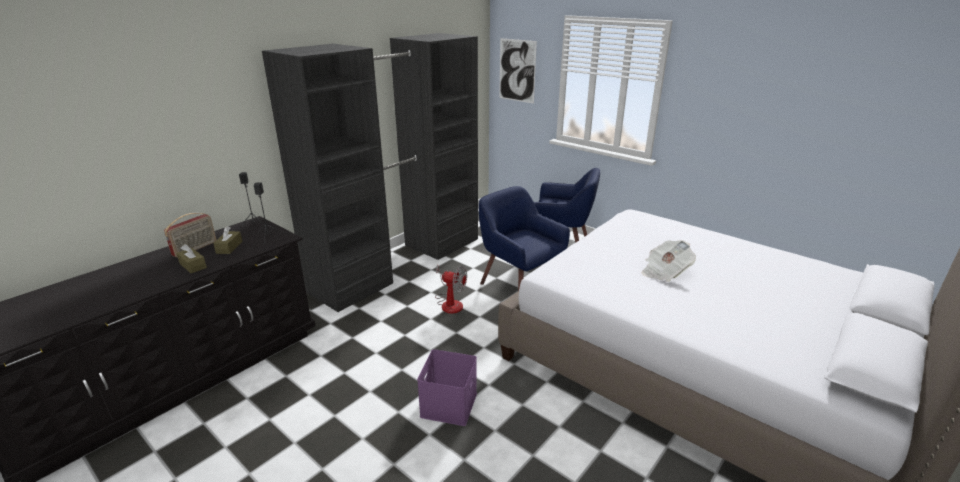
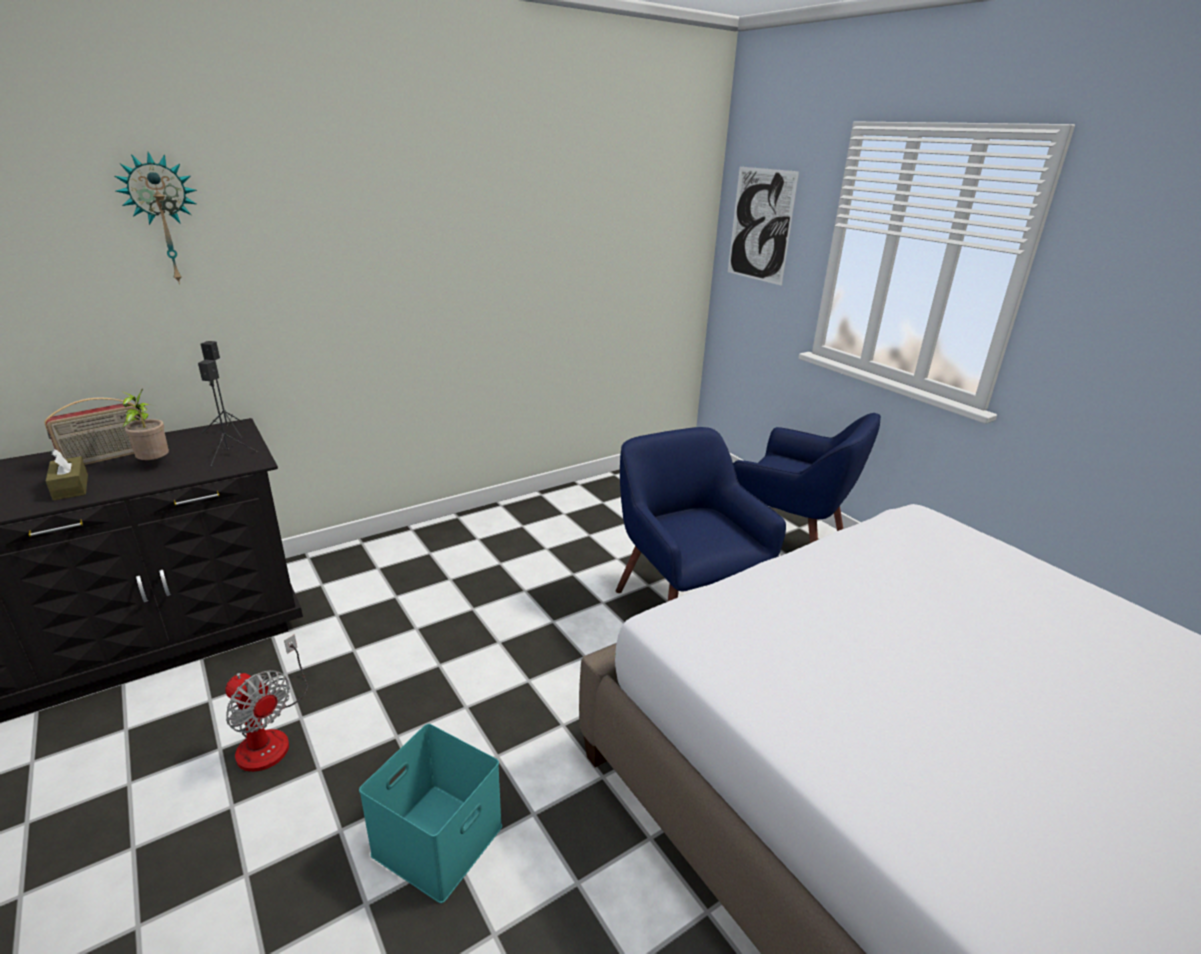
camera: 15 degrees right, 0 degrees up
brown tissue box [213,226,243,254] -> potted plant [122,389,169,460]
black wardrobe [262,33,478,312] -> none
purple storage box [417,349,477,426] -> turquoise storage box [359,724,502,903]
fan [435,265,467,314] -> fan moved to [225,634,308,772]
newspaper [642,240,696,282] -> none
none -> wall clock [114,152,197,284]

